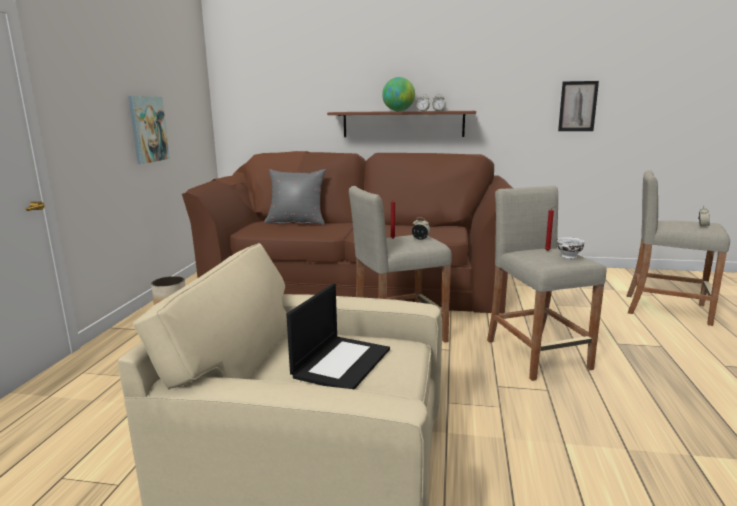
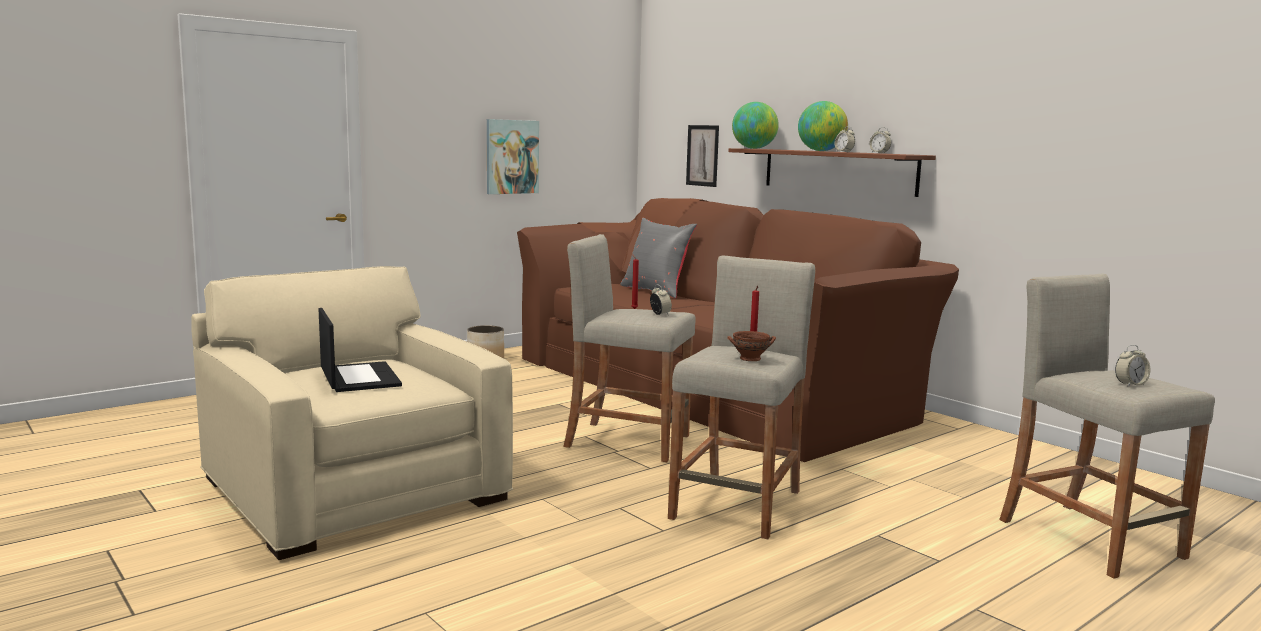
camera: 40 degrees right, 5 degrees down
laptop [286,283,390,389] -> laptop turned 90 degrees counterclockwise [318,308,402,392]
white bowl [557,237,585,259] -> brown bowl [727,331,776,361]
picture [558,81,599,131] -> picture moved to [686,125,719,187]
none -> globe [732,102,779,149]

